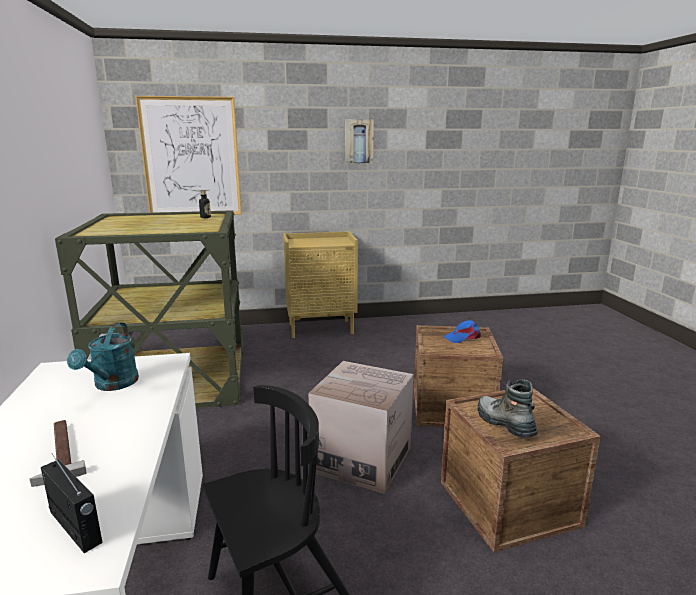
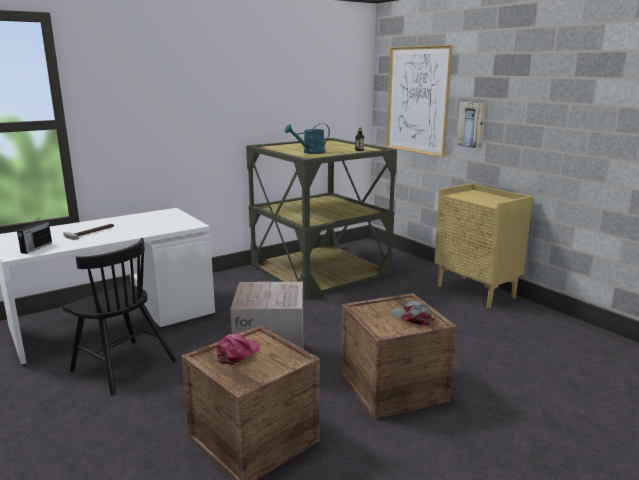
camera: 65 degrees right, 0 degrees up
turquoise watering can [67,322,139,391] -> turquoise watering can moved to [285,123,330,154]
picture [345,119,374,164] -> picture moved to [457,102,486,149]
blue cap [443,320,481,343] -> grey cap [391,301,435,326]
boot [478,379,538,438] -> pink cap [216,334,260,365]

